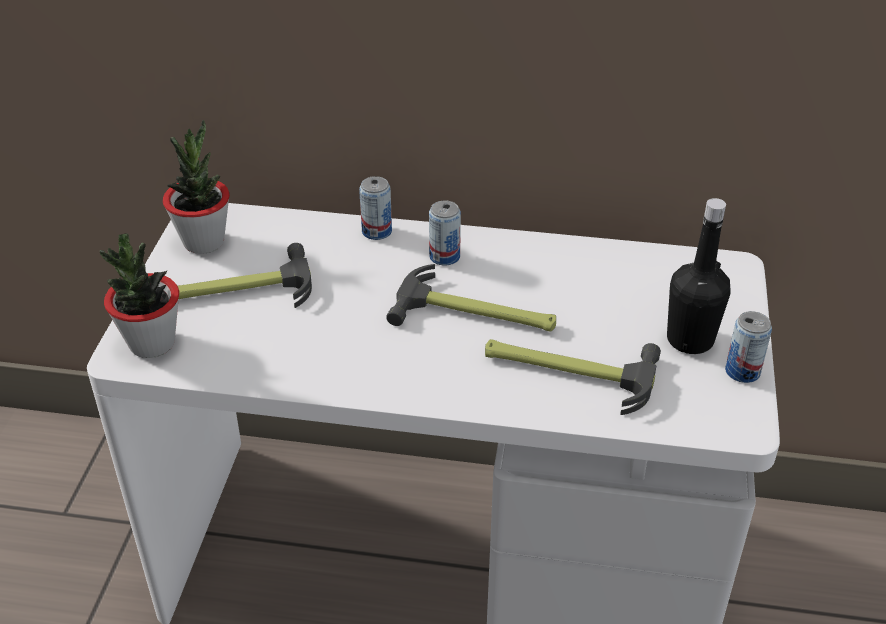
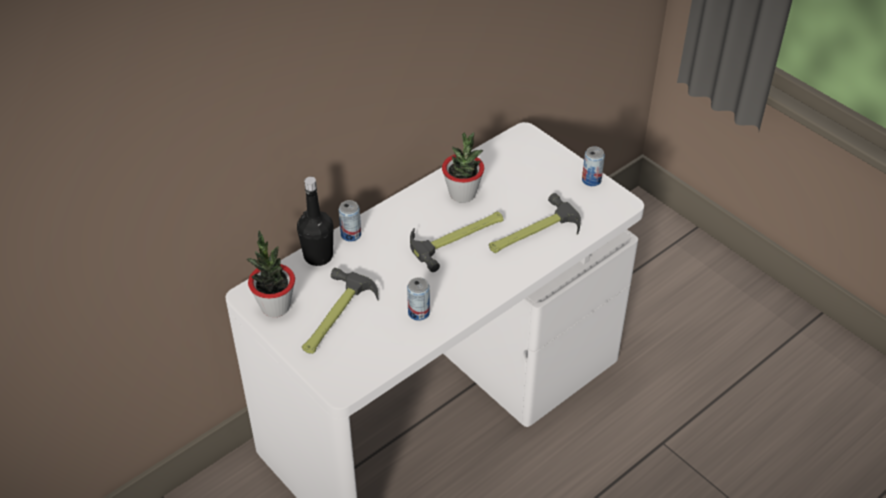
camera: 50 degrees left, 5 degrees up
potted plant [100,234,179,358] -> potted plant moved to [442,132,484,203]
can [429,201,461,265] -> can moved to [407,277,430,321]
black bottle [667,198,731,354] -> black bottle moved to [297,177,334,266]

